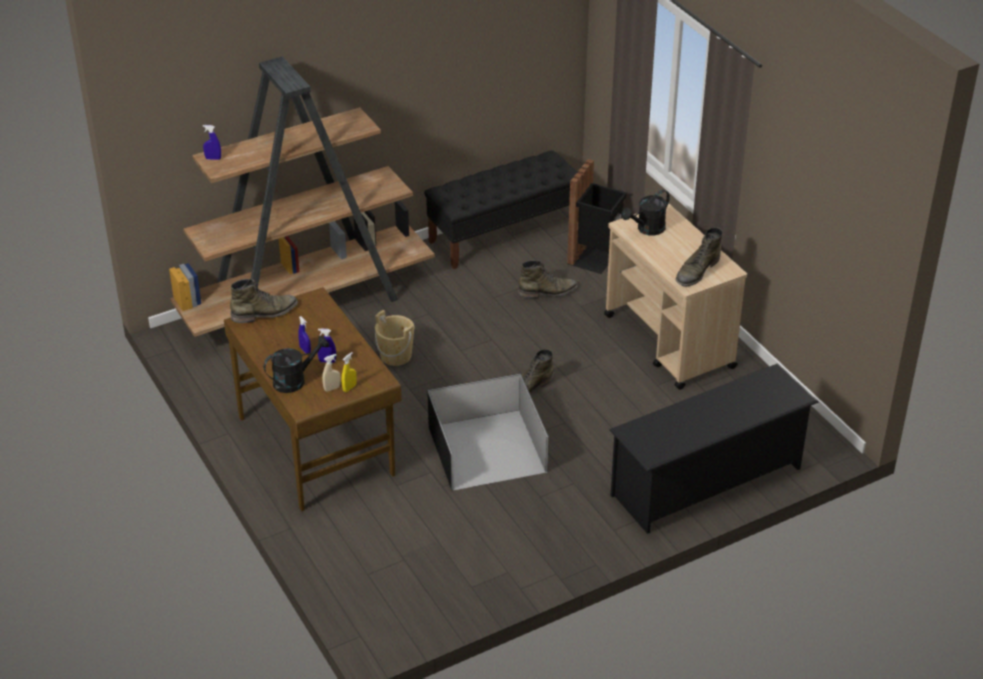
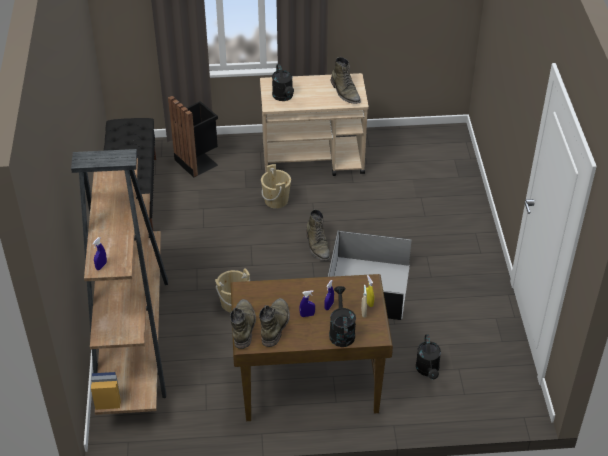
camera: 65 degrees left, 5 degrees up
green boot [518,260,578,298] -> green boot moved to [259,298,290,347]
black shoe rack [609,363,819,534] -> none
none -> beige bucket [261,164,291,209]
none -> black watering can [416,334,441,380]

